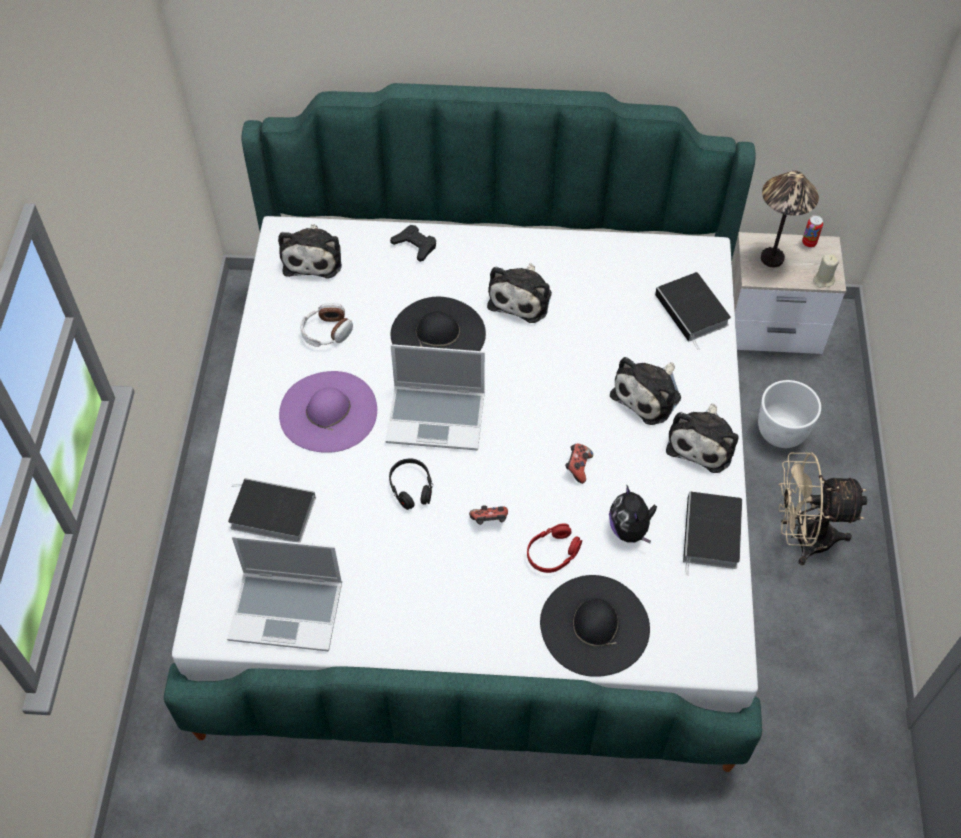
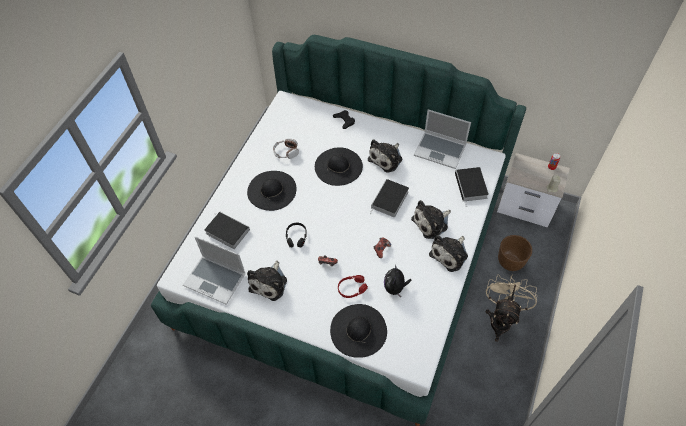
camera: 20 degrees right, 0 degrees up
plush toy [278,224,342,279] -> plush toy moved to [247,260,287,301]
purple hat [279,371,377,453] -> black hat [247,171,297,211]
laptop [385,344,485,450] -> laptop moved to [414,109,471,169]
book [683,491,742,575] -> book moved to [370,179,409,217]
white planter [758,380,821,448] -> brown planter [498,235,532,271]
table lamp [761,171,819,267] -> none
beige fan [778,452,867,565] -> beige fan turned 90 degrees clockwise [486,274,537,342]

